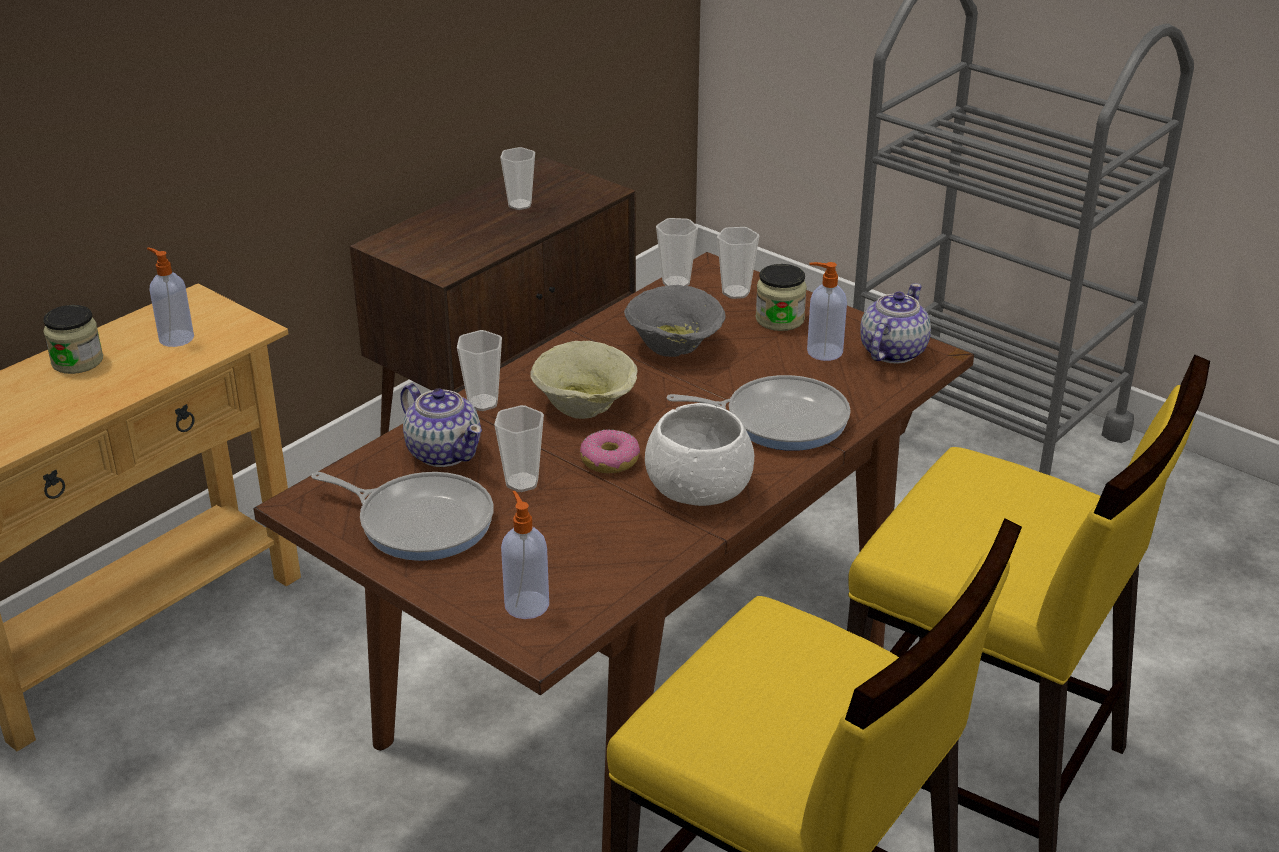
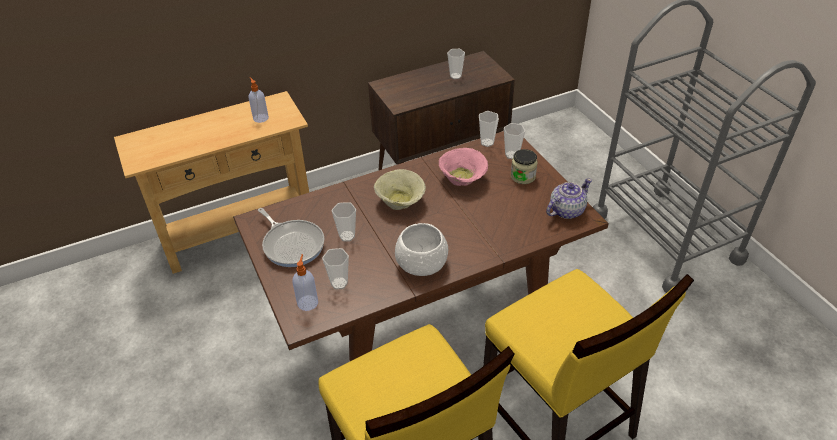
camera: 25 degrees right, 10 degrees up
jar [43,305,103,374] -> none
teapot [400,384,482,467] -> none
cup [457,330,502,411] -> cup moved to [322,248,349,290]
donut [580,429,640,473] -> none
grey bowl [624,285,726,357] -> pink bowl [439,148,488,186]
frying pan [667,375,850,451] -> none
soap dispenser [807,262,847,361] -> none

